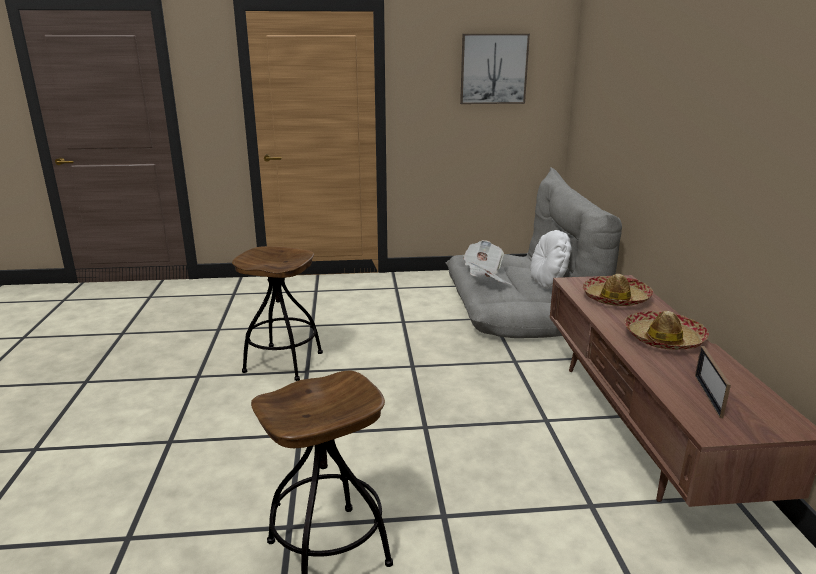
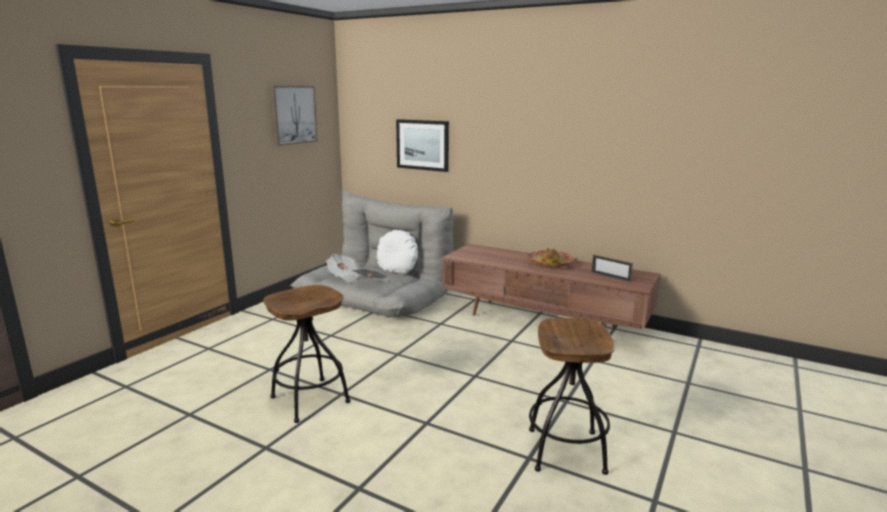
camera: 55 degrees left, 5 degrees down
hat [583,274,653,306] -> none
none -> picture [396,119,449,172]

